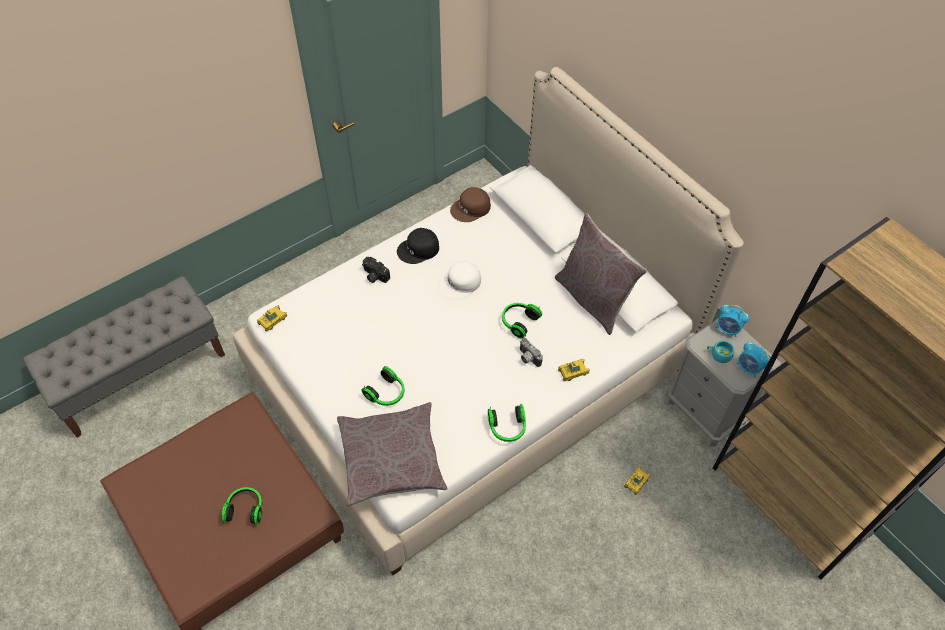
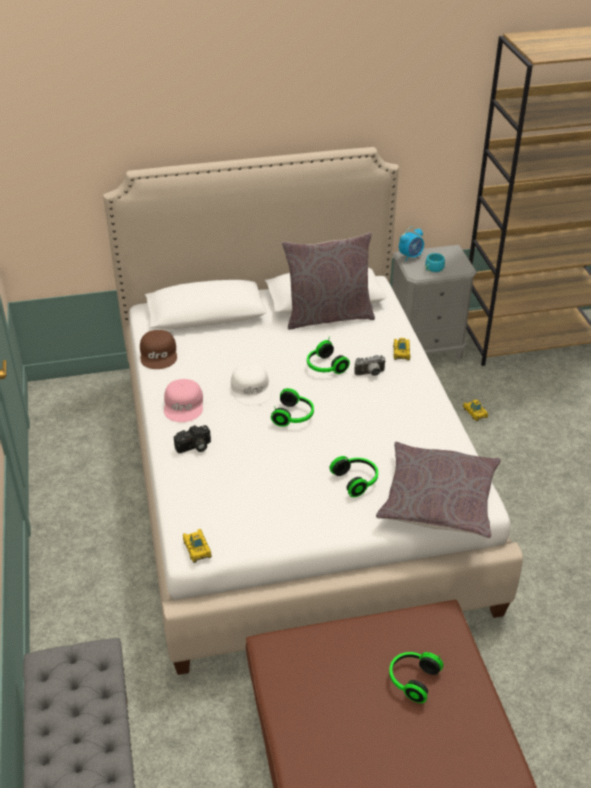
camera: 65 degrees left, 15 degrees down
black cap [397,228,439,264] -> pink cap [164,379,203,422]
headphones [488,404,526,442] -> headphones moved to [271,388,314,427]
alarm clock [737,342,771,378] -> none

